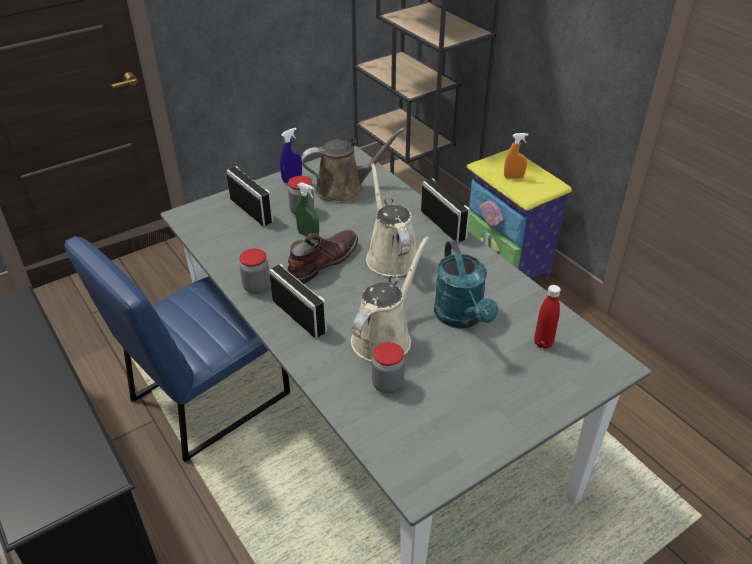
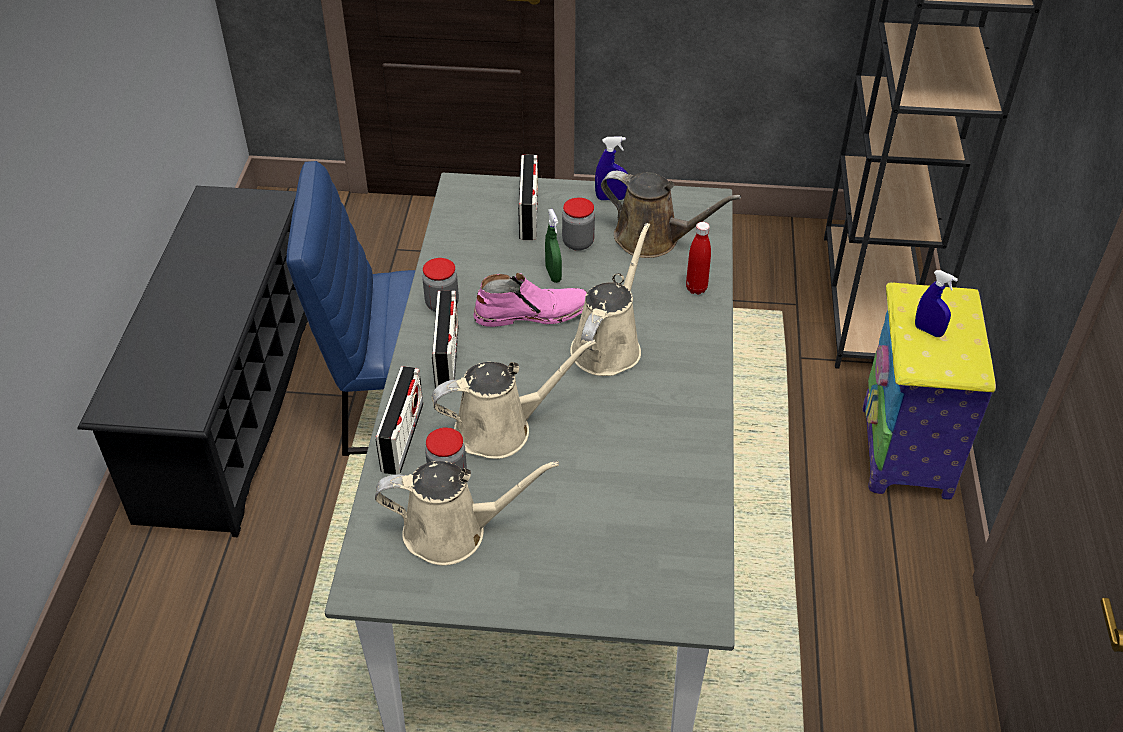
camera: 40 degrees right, 5 degrees up
brown boot [287,230,358,284] -> pink boot [474,273,587,327]
radio [421,178,470,242] -> radio moved to [376,366,423,475]
turquoise watering can [434,240,498,329] -> none
orange spray bottle [504,133,529,178] -> blue spray bottle [915,270,958,337]
red bottle [534,285,561,349] -> red bottle moved to [686,222,711,295]
none -> beige watering can [375,461,559,565]

